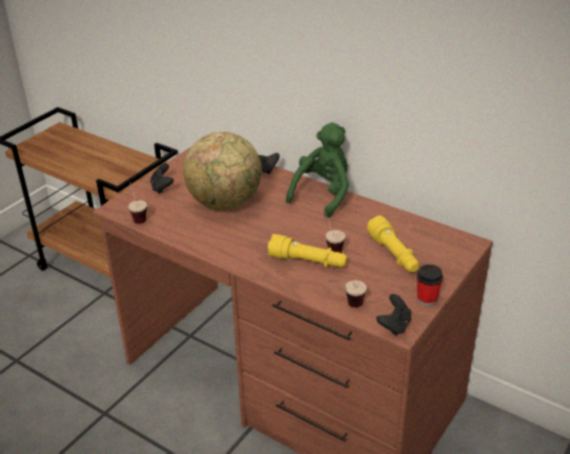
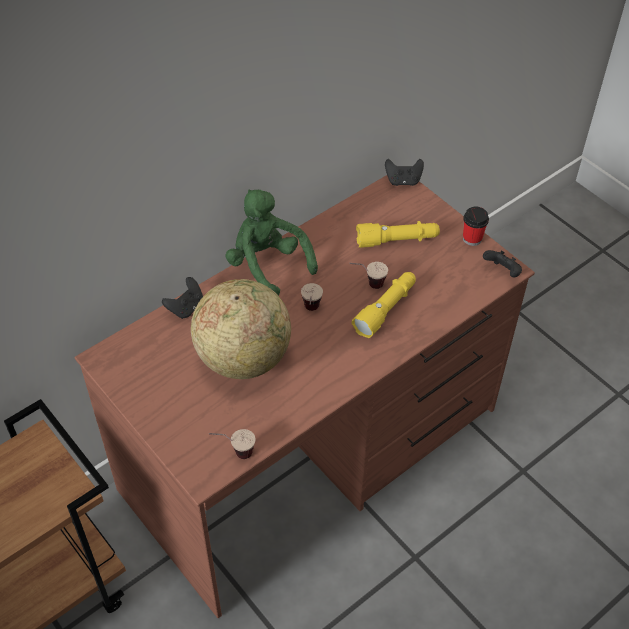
camera: 75 degrees left, 15 degrees up
black game controller [150,163,174,194] -> black game controller moved to [385,159,424,186]
cup [328,280,367,308] -> cup moved to [301,283,323,311]

